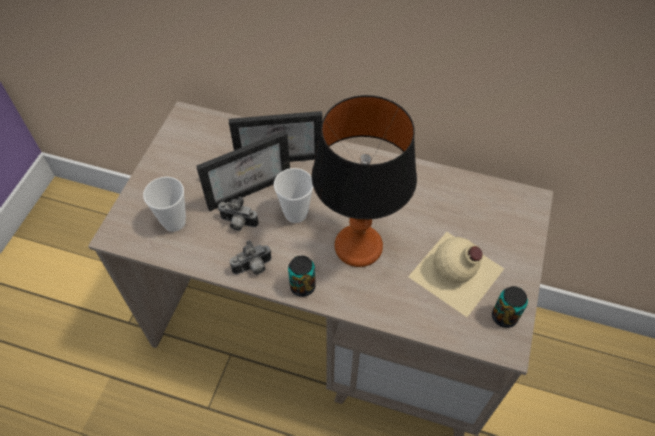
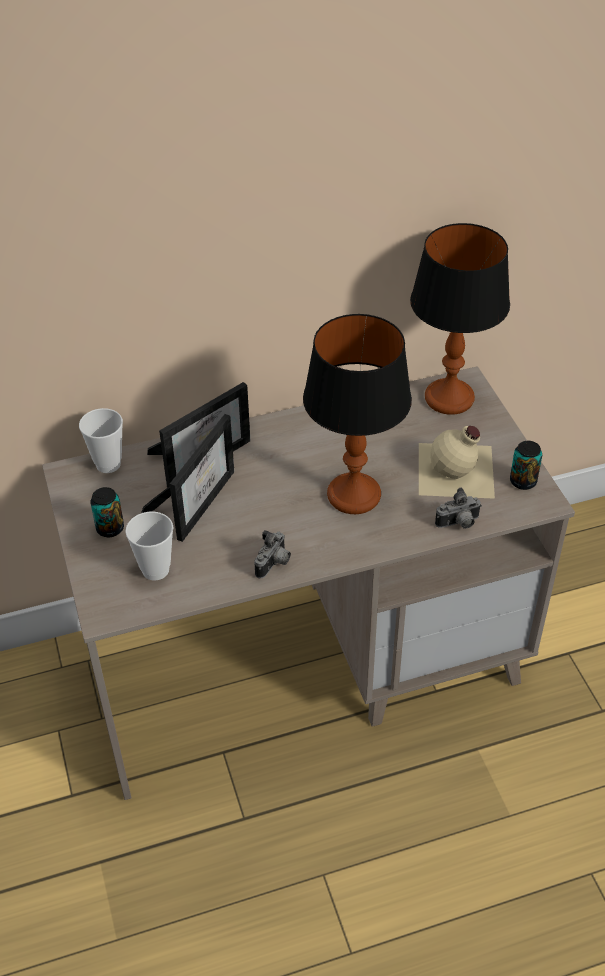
camera: 35 degrees left, 10 degrees down
camera [218,197,259,231] -> camera moved to [435,488,482,529]
cup [274,168,313,223] -> cup moved to [79,408,123,473]
can [288,255,316,297] -> can moved to [90,487,124,537]
none -> table lamp [410,223,510,415]

